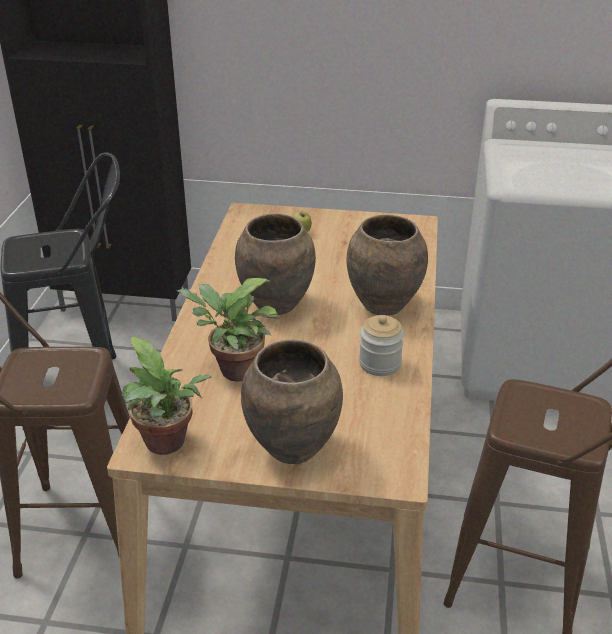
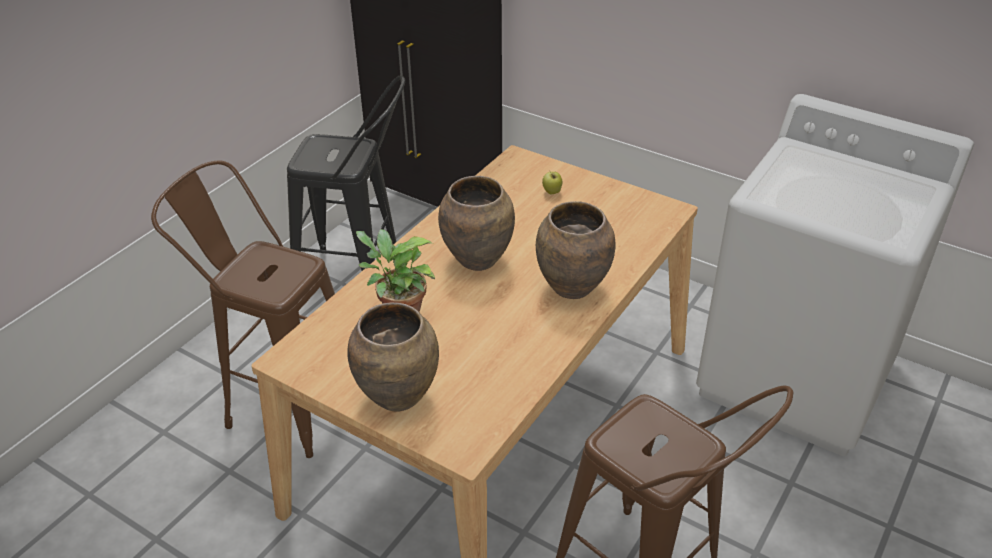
camera: 25 degrees right, 5 degrees up
potted plant [122,337,212,455] -> none
jar [359,315,404,376] -> none

